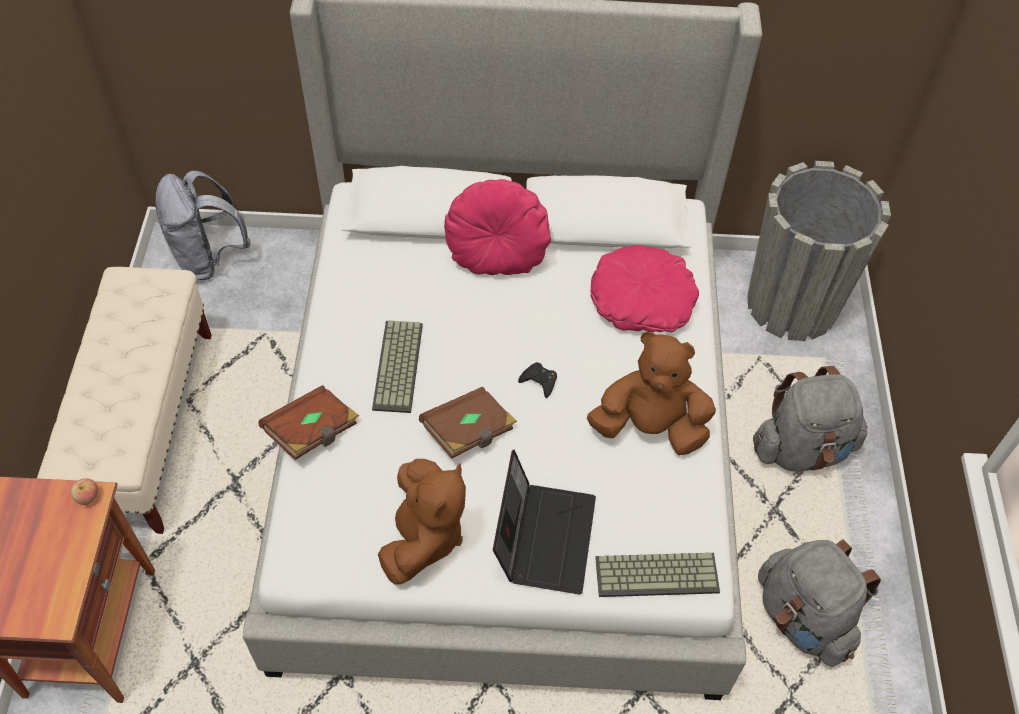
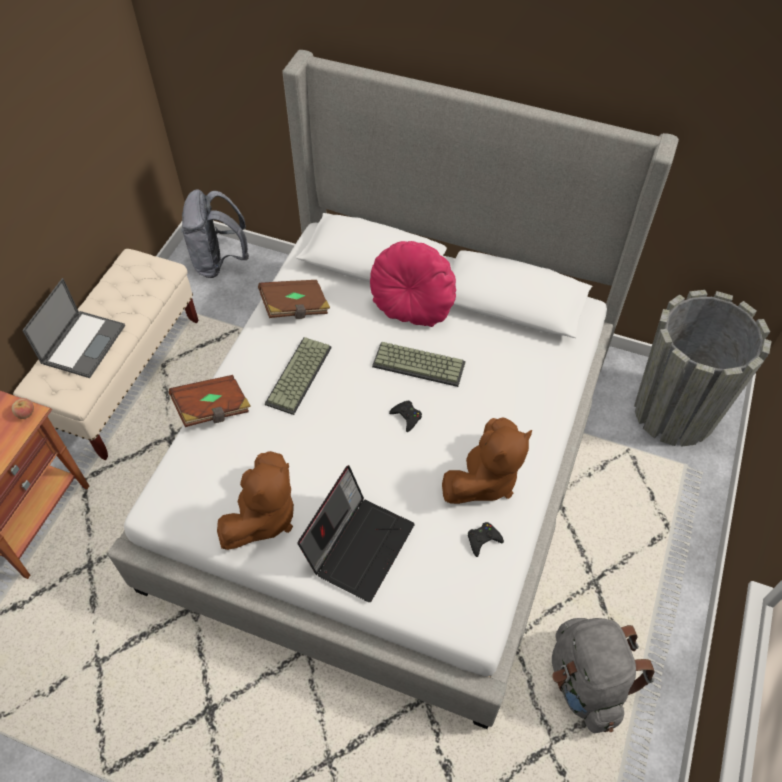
camera: 20 degrees right, 0 degrees up
brown book [419,387,517,459] -> brown book moved to [258,280,330,319]
brown plush toy [587,332,716,455] -> brown plush toy turned 105 degrees clockwise [442,417,532,504]
pink pillow [590,245,699,332] -> none
keyboard [595,553,720,597] -> keyboard moved to [372,342,466,387]
grey backpack [753,366,868,472] -> none
none -> laptop [22,278,125,378]
none -> black game controller [468,522,504,557]

